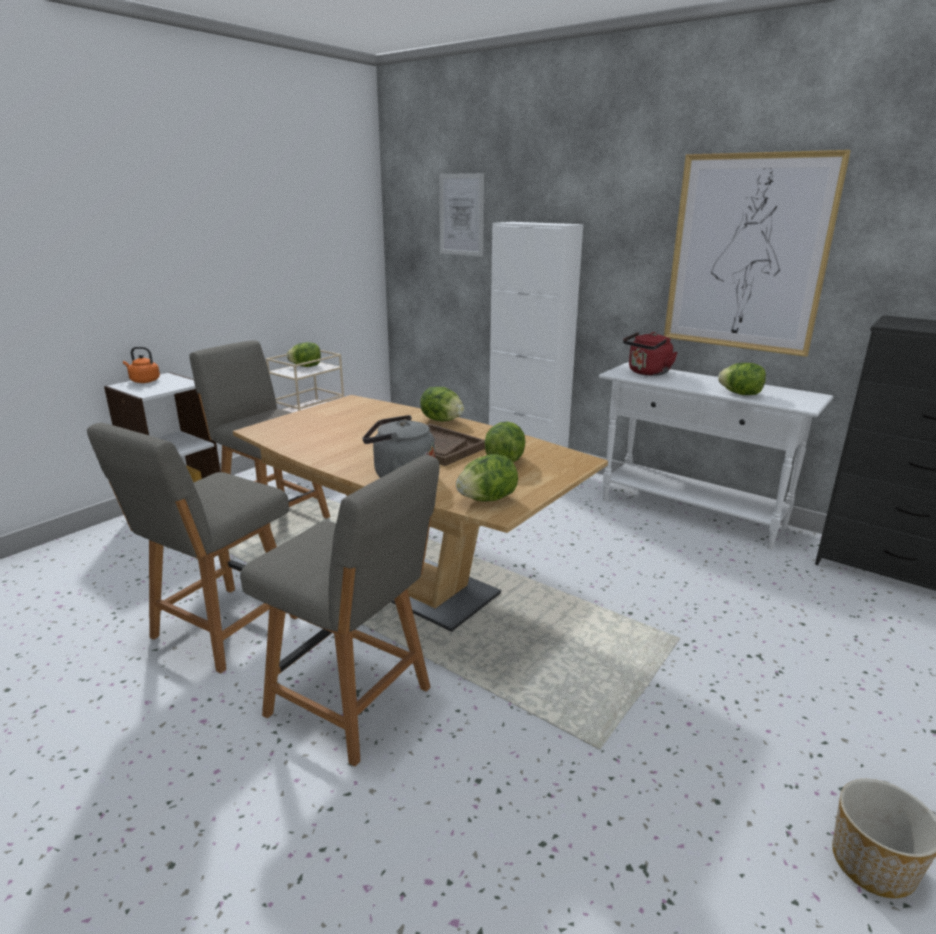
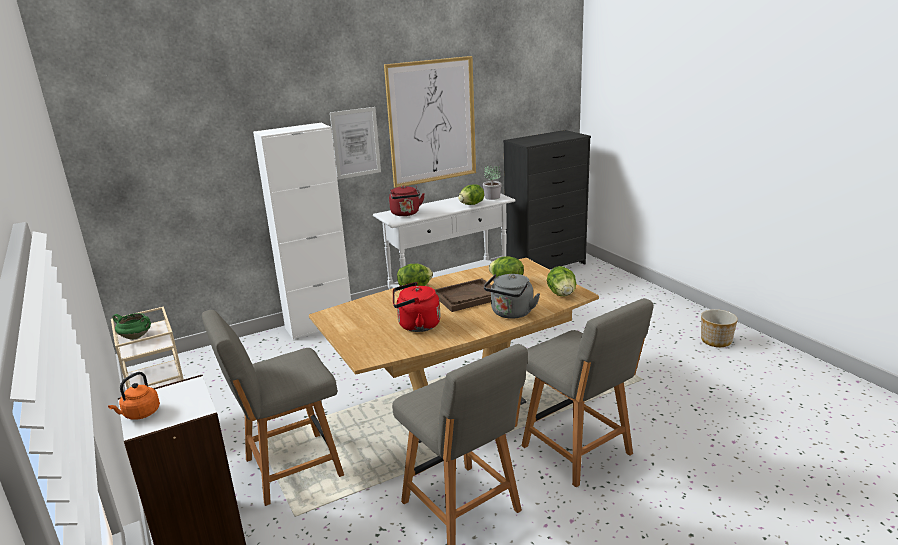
camera: 65 degrees left, 0 degrees up
grey chair [240,455,440,767] -> grey chair turned 90 degrees clockwise [521,298,653,487]
lettuce [287,342,321,367] -> green cooking pot [112,313,151,340]
picture [439,173,484,256] -> picture moved to [330,107,381,179]
none -> red kettle [393,282,441,332]
none -> potted plant [483,165,501,200]

